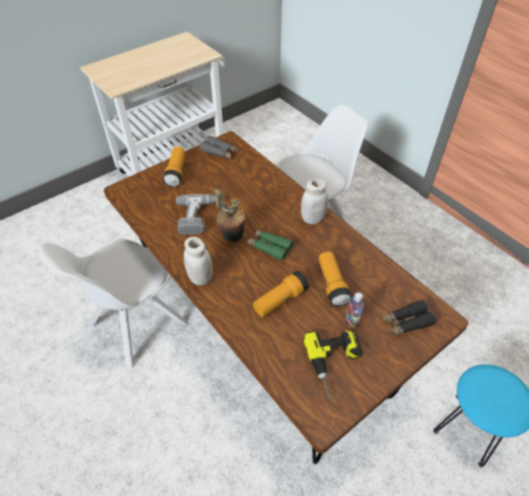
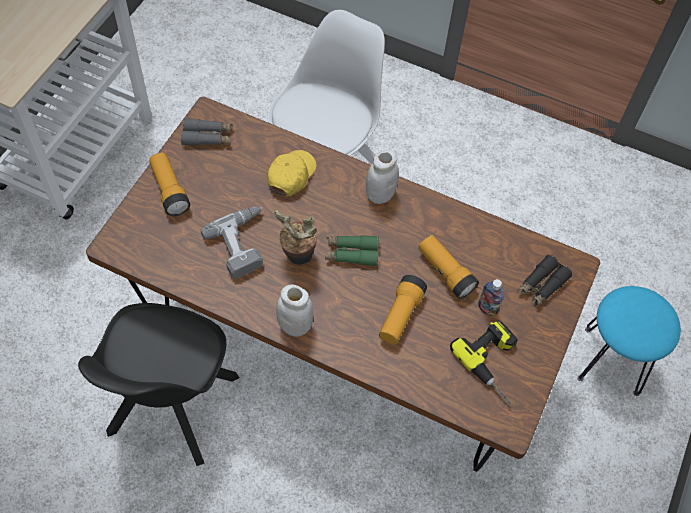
camera: 30 degrees left, 10 degrees up
white chair [40,239,187,369] -> black chair [78,303,240,466]
none -> yellow cap [267,150,317,197]

